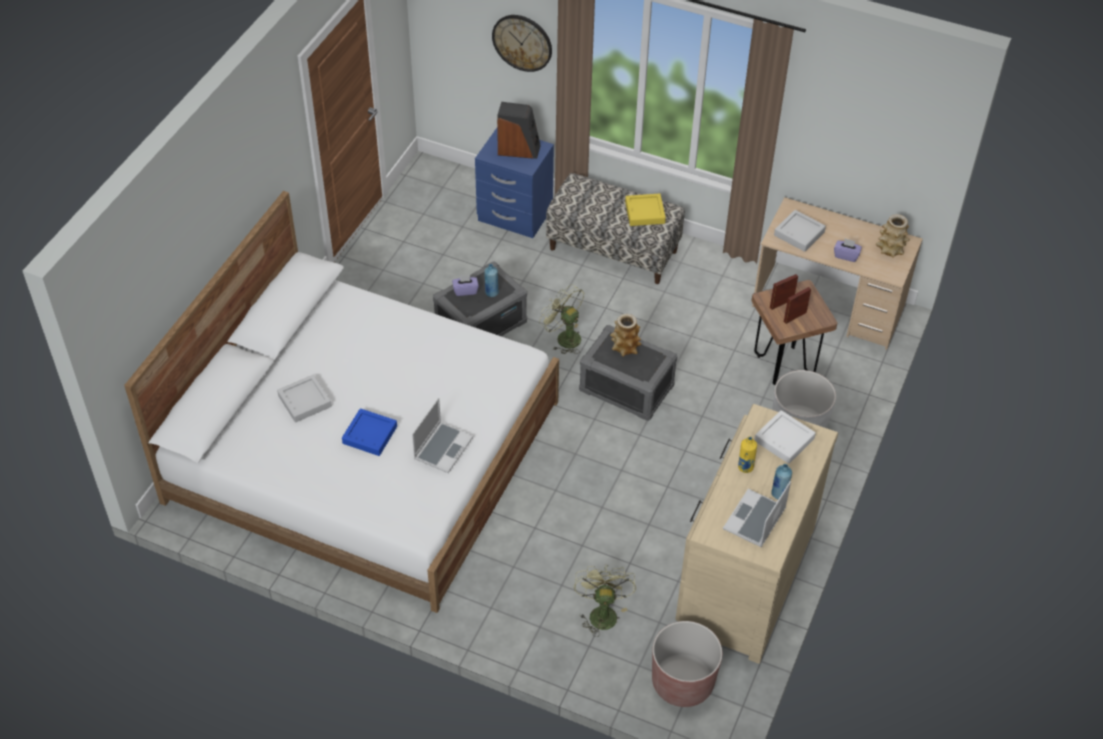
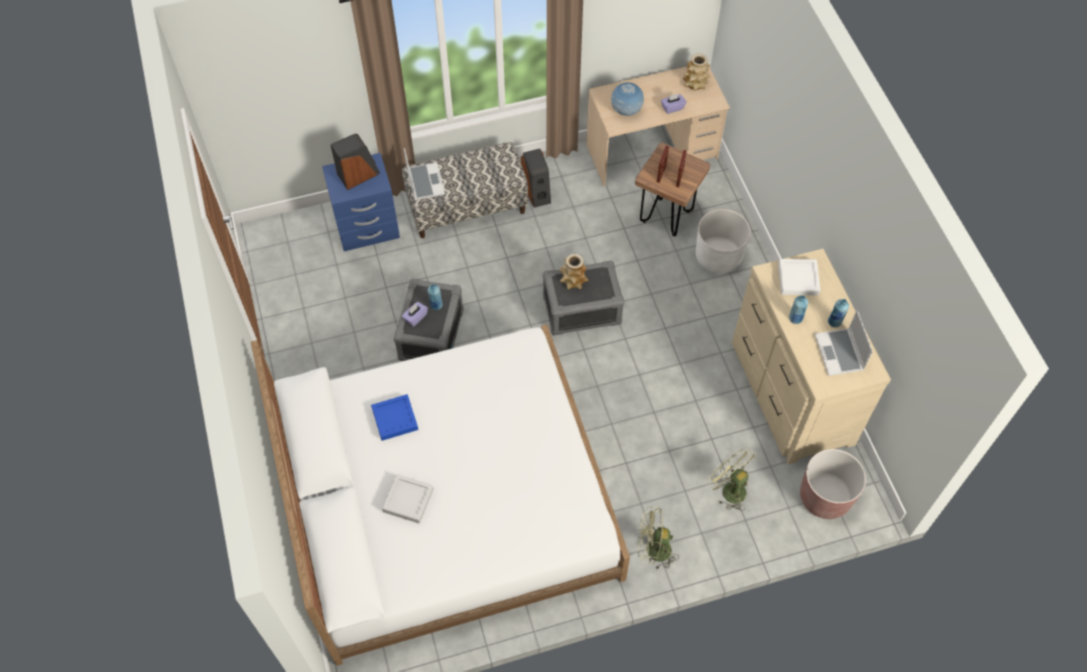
camera: 40 degrees left, 10 degrees up
blue tray [342,409,397,456] -> blue tray moved to [371,394,418,441]
laptop [412,398,473,473] -> laptop moved to [404,148,445,201]
wall clock [492,15,552,72] -> none
green fan [539,284,584,354] -> green fan moved to [638,507,679,569]
yellow tray [625,194,666,226] -> none
yellow bottle [738,437,757,473] -> blue bottle [789,295,808,324]
grey tray [774,210,826,252] -> globe [611,82,644,116]
none -> speaker [521,149,551,208]

